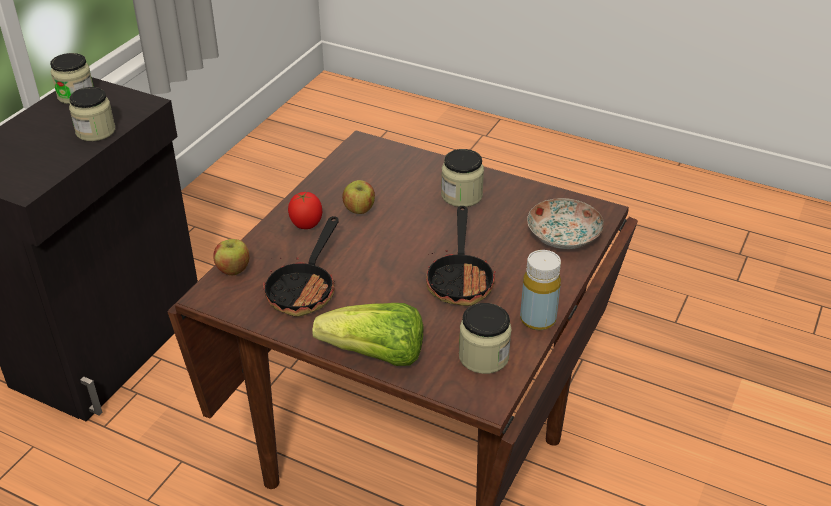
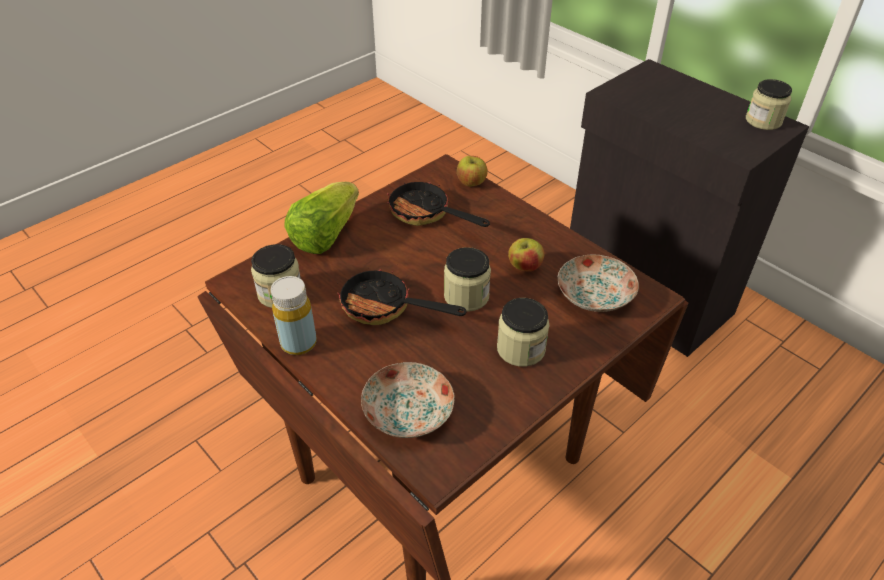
camera: 110 degrees right, 5 degrees up
jar [69,87,115,141] -> jar moved to [444,247,491,312]
tomato [288,192,322,229] -> none
none -> plate [558,255,639,312]

